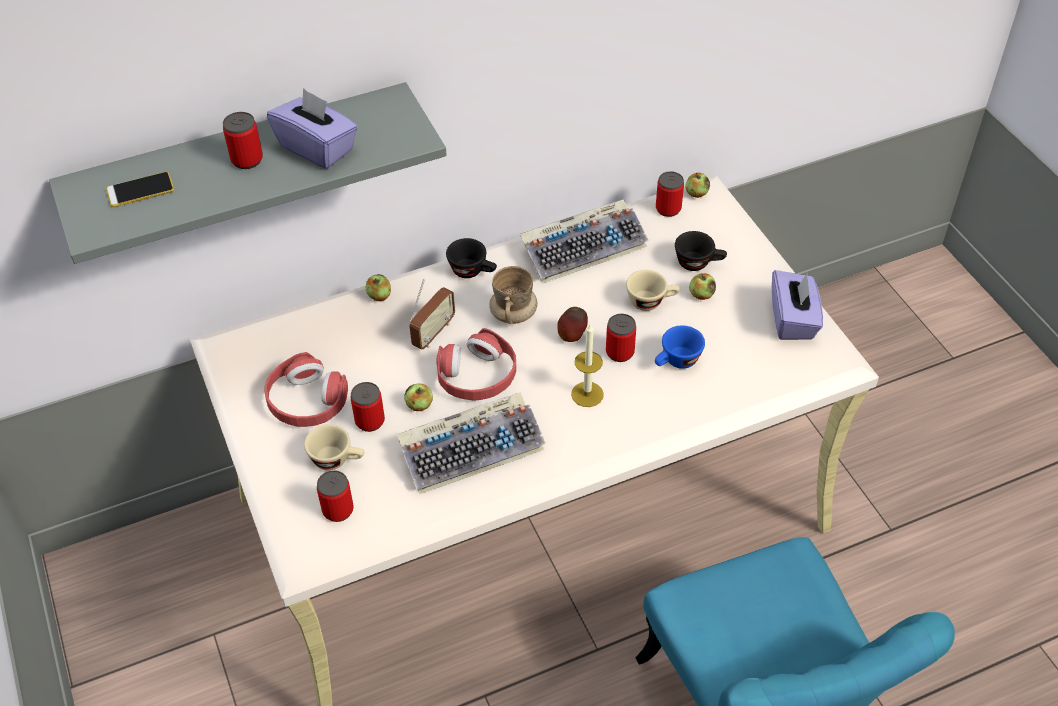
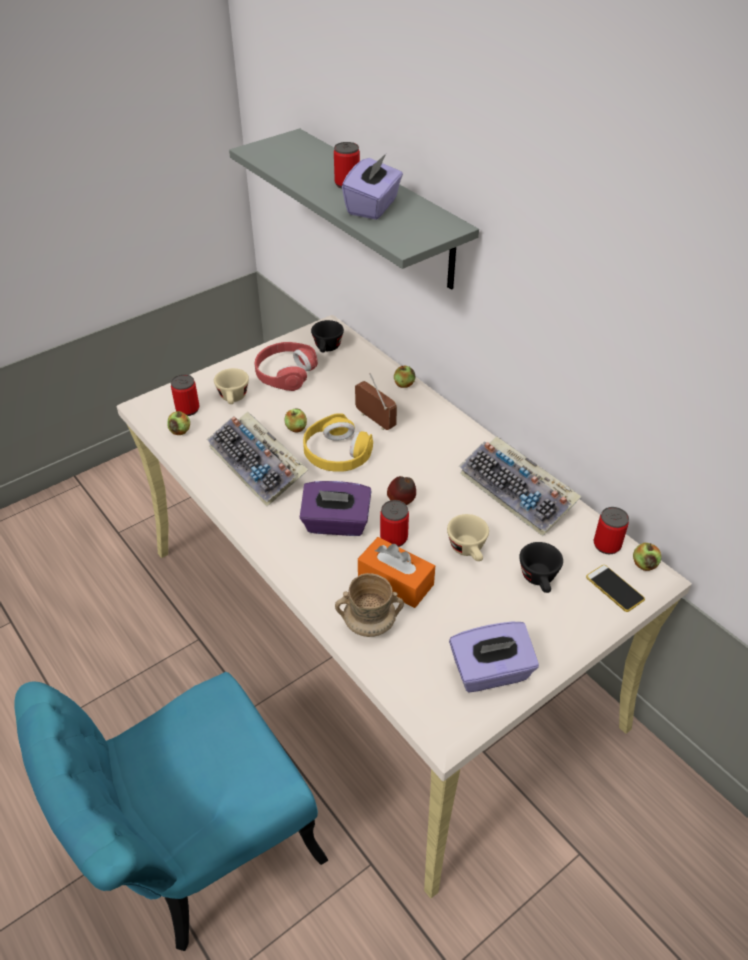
camera: 75 degrees right, 5 degrees down
phone [106,172,174,207] -> phone moved to [586,565,645,612]
can [351,382,385,432] -> none
radio [409,279,455,349] -> radio turned 150 degrees counterclockwise [355,373,397,430]
red headphones [437,328,516,401] -> yellow headphones [303,413,373,472]
black cup [446,238,497,278] -> black cup moved to [311,320,344,353]
beige mug [489,266,538,324] -> beige mug moved to [335,573,404,637]
candle [571,324,604,407] -> purple tissue box [299,481,371,536]
blue cup [655,325,705,369] -> orange tissue box [358,537,435,608]
apple [689,273,716,300] -> apple moved to [167,411,190,435]

